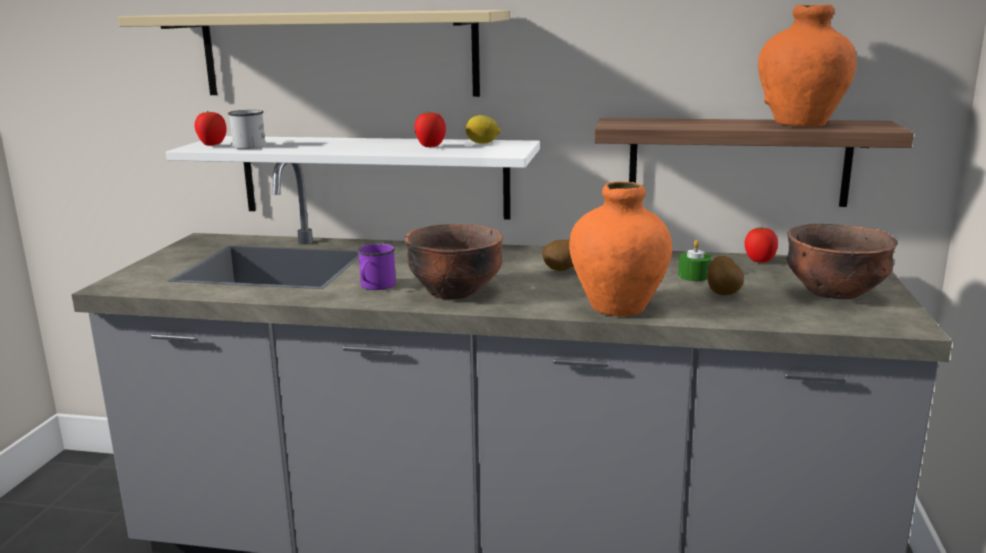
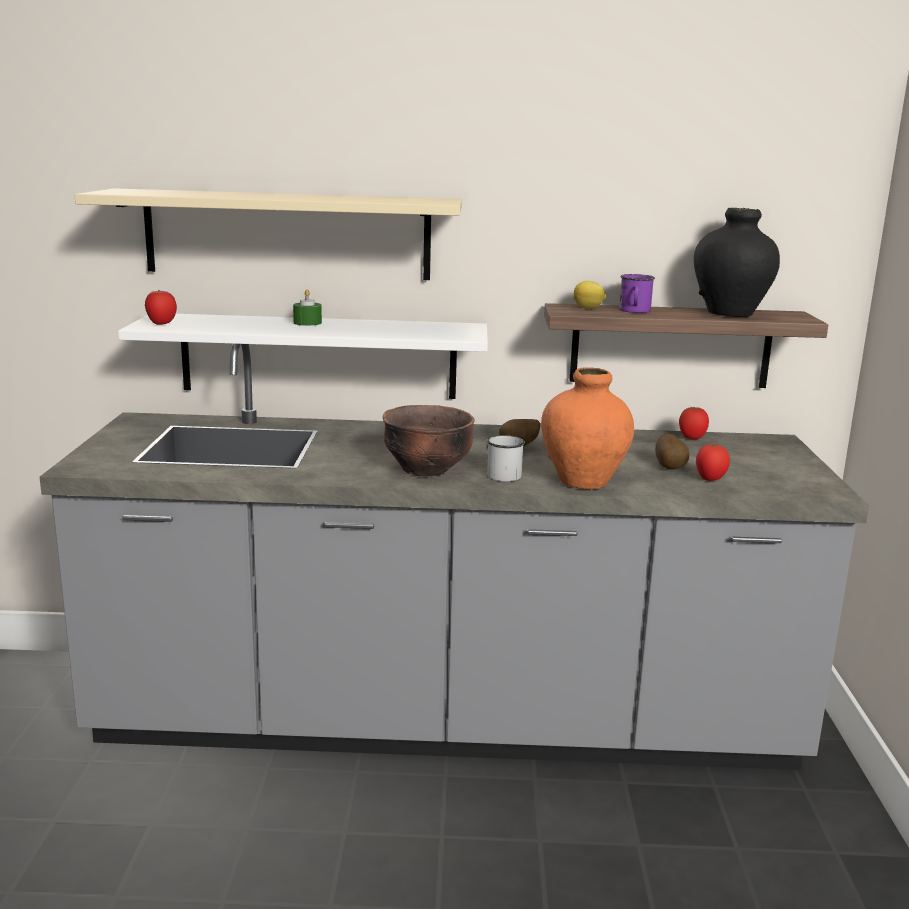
camera: 10 degrees left, 0 degrees up
white mug [228,110,265,149] -> white mug moved to [486,435,525,482]
purple mug [357,243,396,290] -> purple mug moved to [619,274,655,313]
tomato [414,111,446,147] -> tomato moved to [696,444,730,481]
lemon [466,115,500,144] -> lemon moved to [573,281,606,308]
green candle [678,240,712,281] -> green candle moved to [293,289,322,326]
orange vase [758,5,857,127] -> black vase [694,208,780,317]
brown bowl [787,224,898,299] -> none

